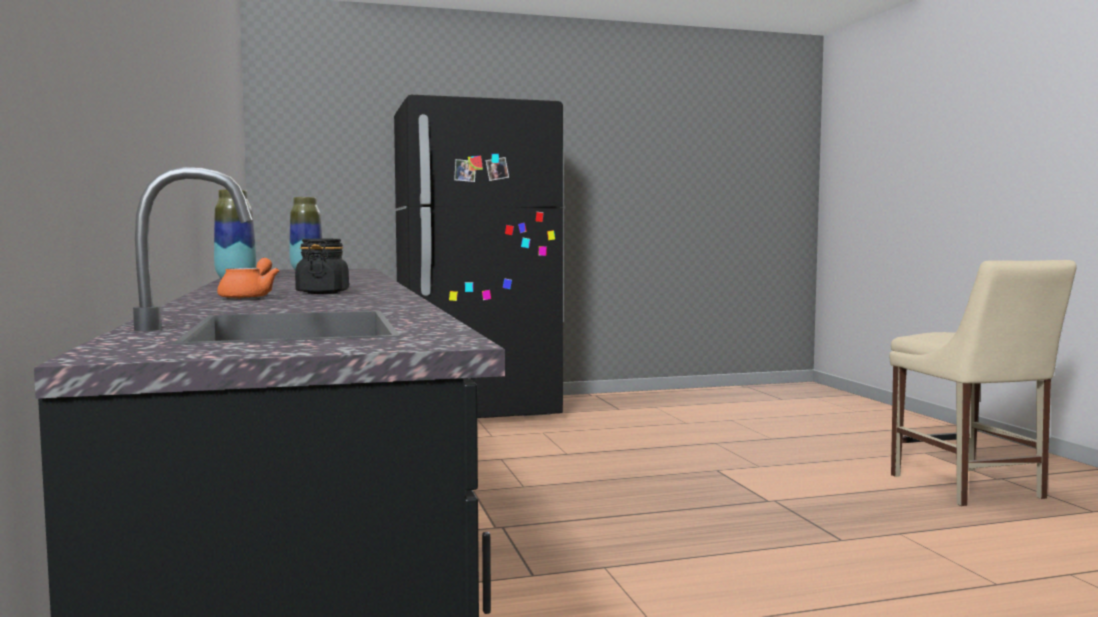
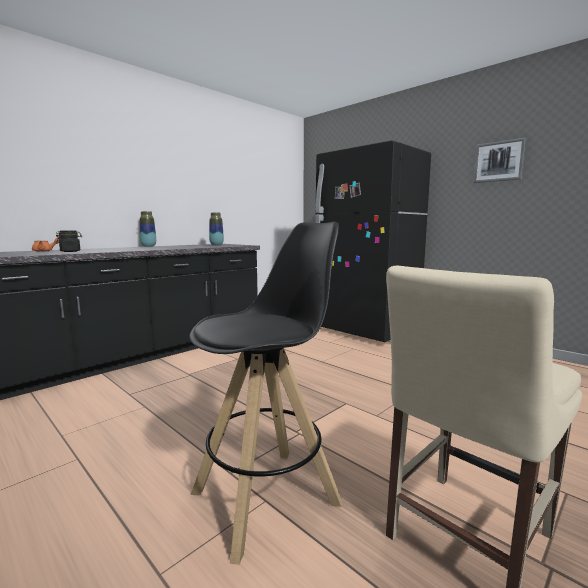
camera: 60 degrees right, 5 degrees up
none -> black stool [189,222,342,565]
none -> picture [474,137,526,183]

